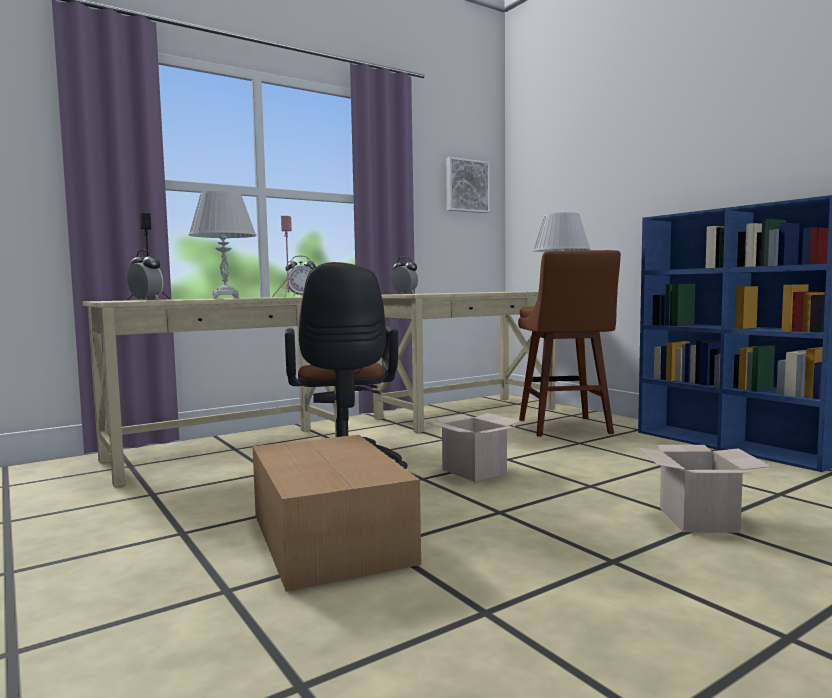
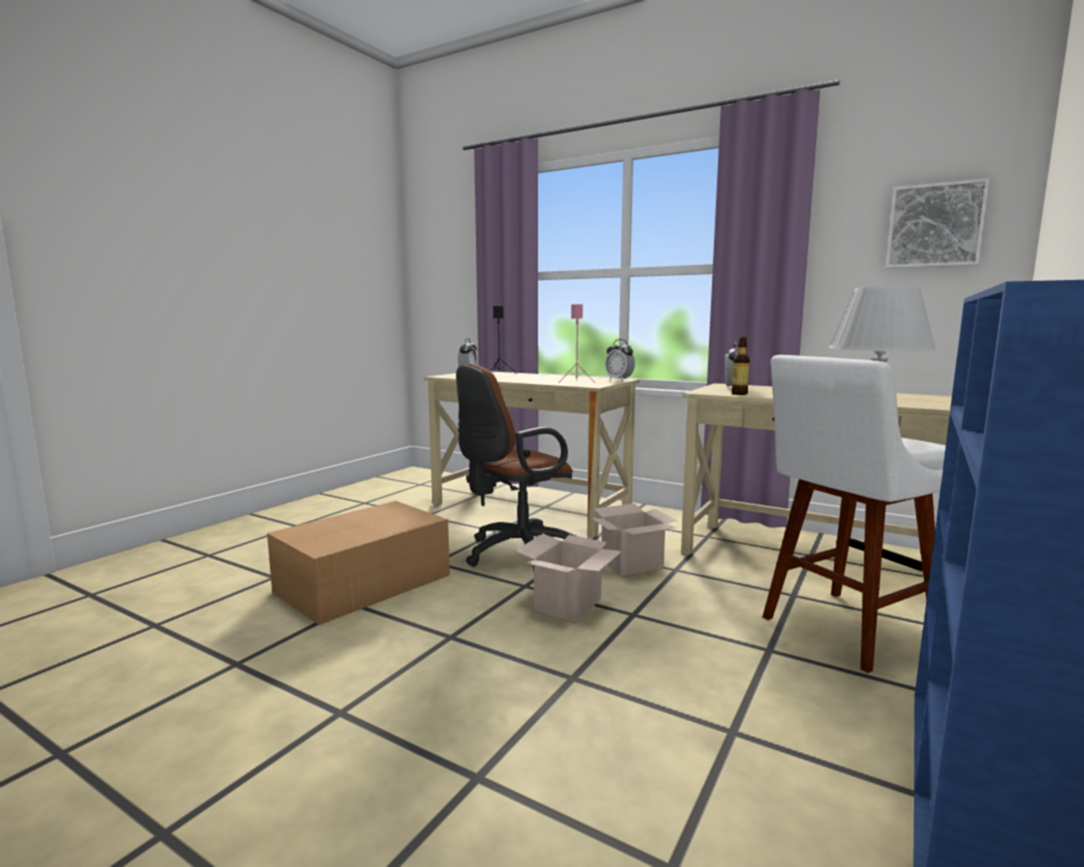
camera: 65 degrees right, 5 degrees up
white table lamp [189,191,257,299] -> none
brown stool [518,250,621,437] -> white stool [762,355,946,673]
cardboard box [637,445,771,533] -> cardboard box moved to [590,503,677,576]
none -> bottle [731,337,750,395]

